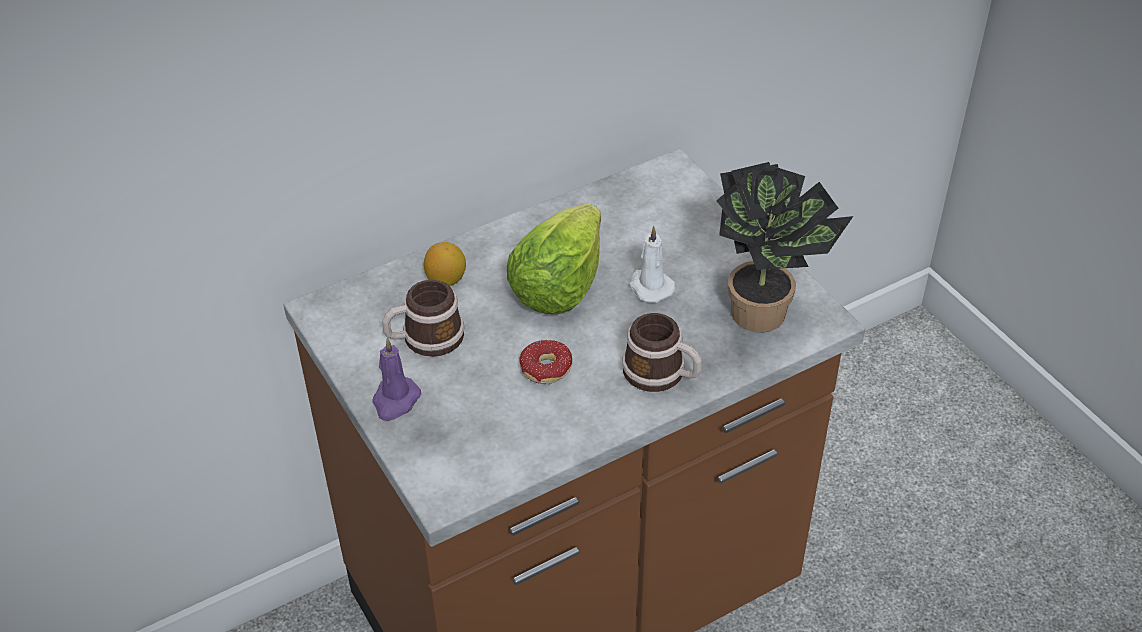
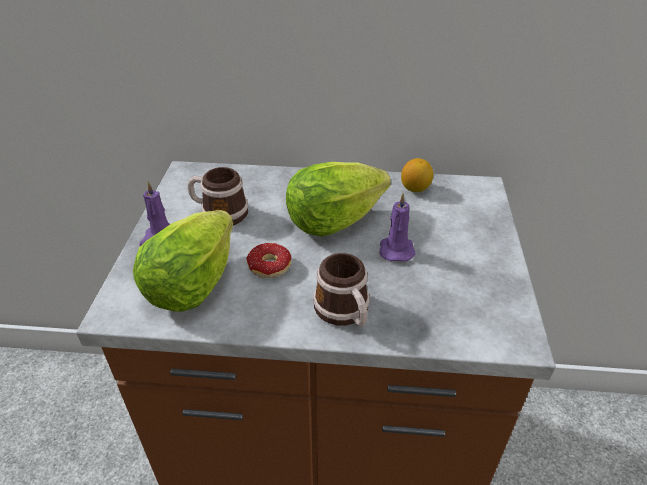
camera: 35 degrees right, 5 degrees down
lemon [424,242,466,286] -> lemon moved to [401,158,433,192]
white candle [629,226,675,303] -> purple candle [379,193,416,262]
potted plant [716,162,853,333] -> none
none -> lettuce [133,210,233,312]

